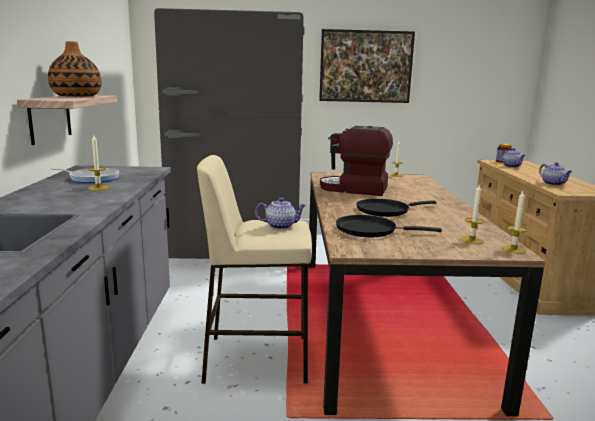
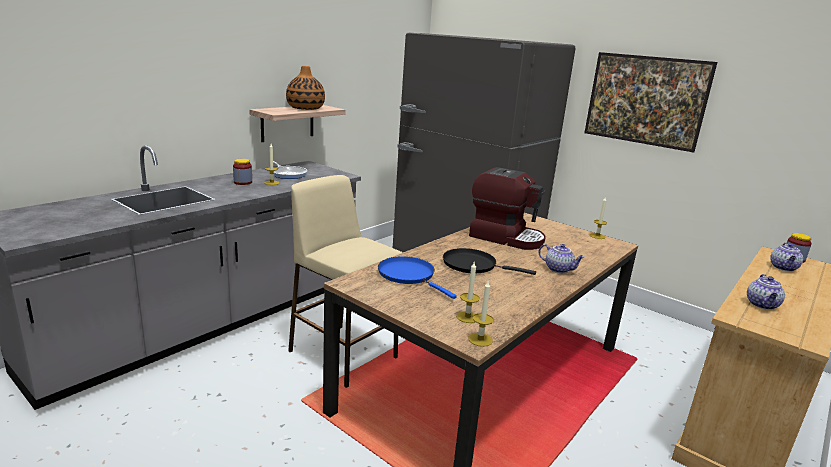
camera: 40 degrees right, 5 degrees up
teapot [255,197,307,230] -> teapot moved to [538,244,585,273]
coffee machine [320,126,393,196] -> coffee machine turned 150 degrees clockwise [469,167,546,250]
black frying pan [336,215,442,237] -> blue frying pan [378,256,457,299]
none -> jar [233,159,252,185]

